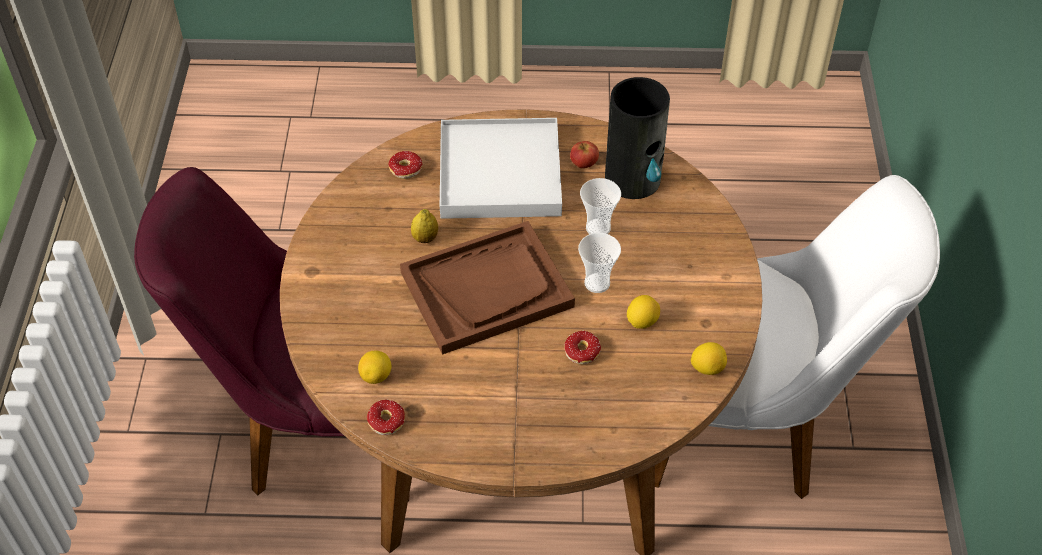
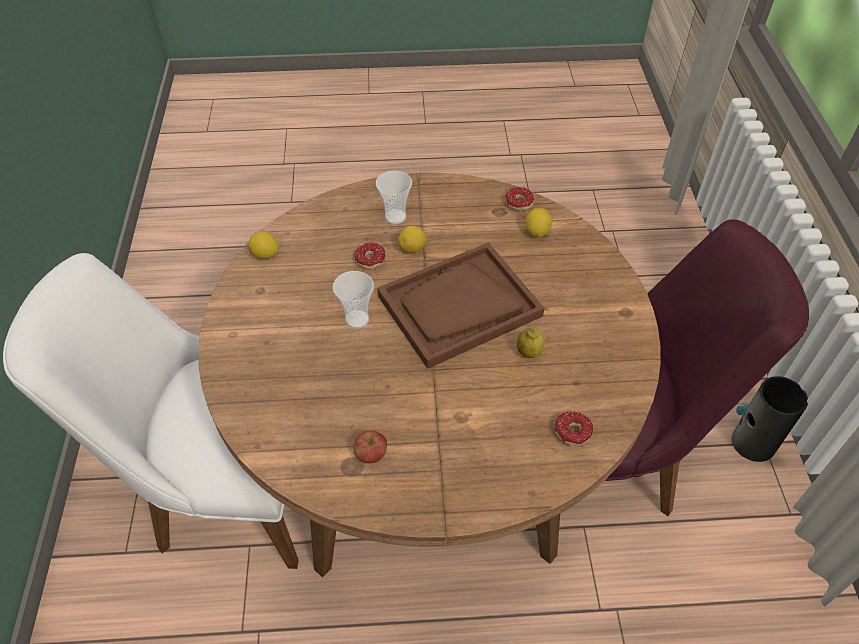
camera: 175 degrees right, 0 degrees up
white tray [440,118,562,219] -> none
cup [580,178,621,234] -> cup moved to [376,171,412,224]
vase [605,77,670,199] -> vase moved to [732,376,808,462]
lemon [627,295,660,329] -> lemon moved to [398,226,426,253]

